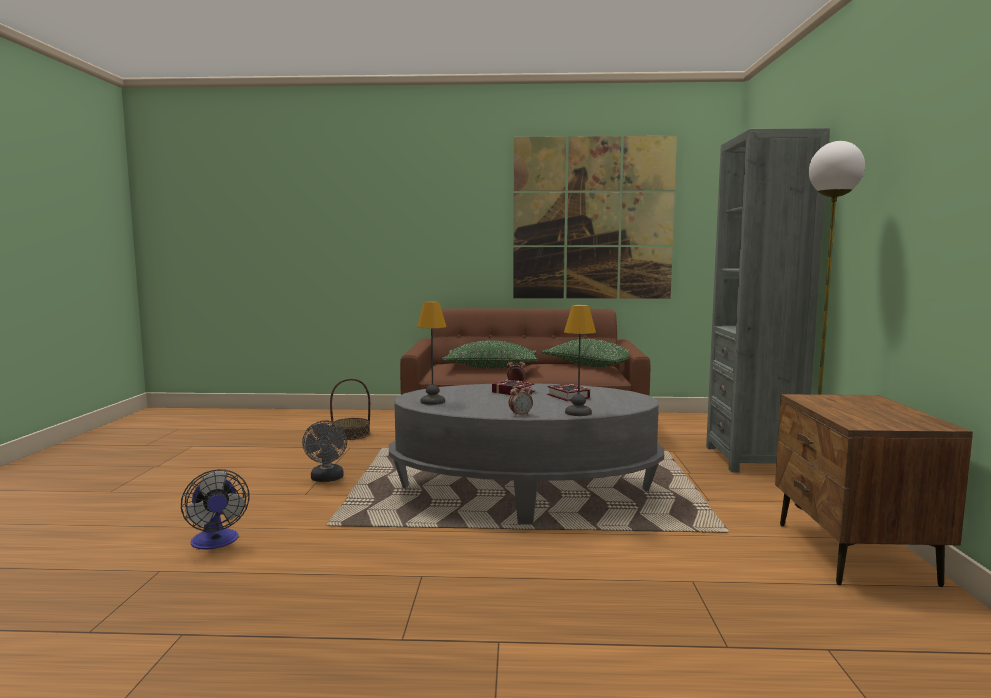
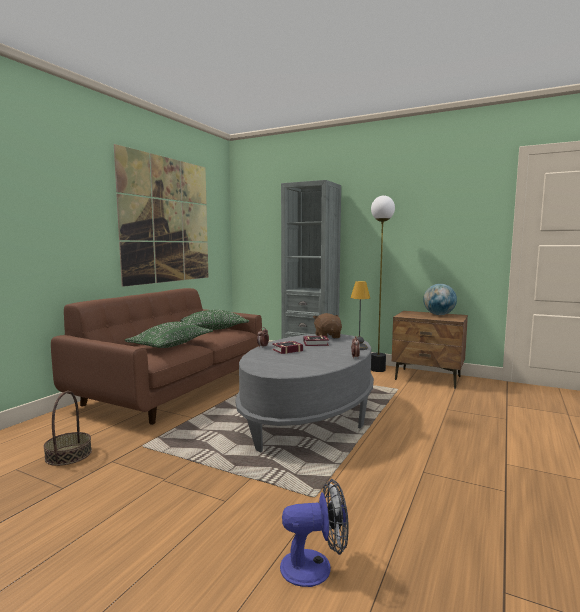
camera: 65 degrees left, 0 degrees up
grey fan [302,420,347,482] -> none
table lamp [417,301,447,405] -> none
none -> brown plush toy [313,313,342,338]
none -> globe [423,284,457,315]

